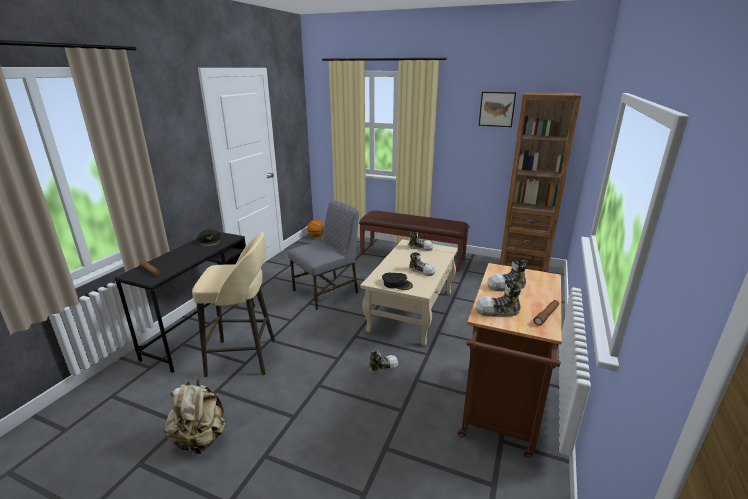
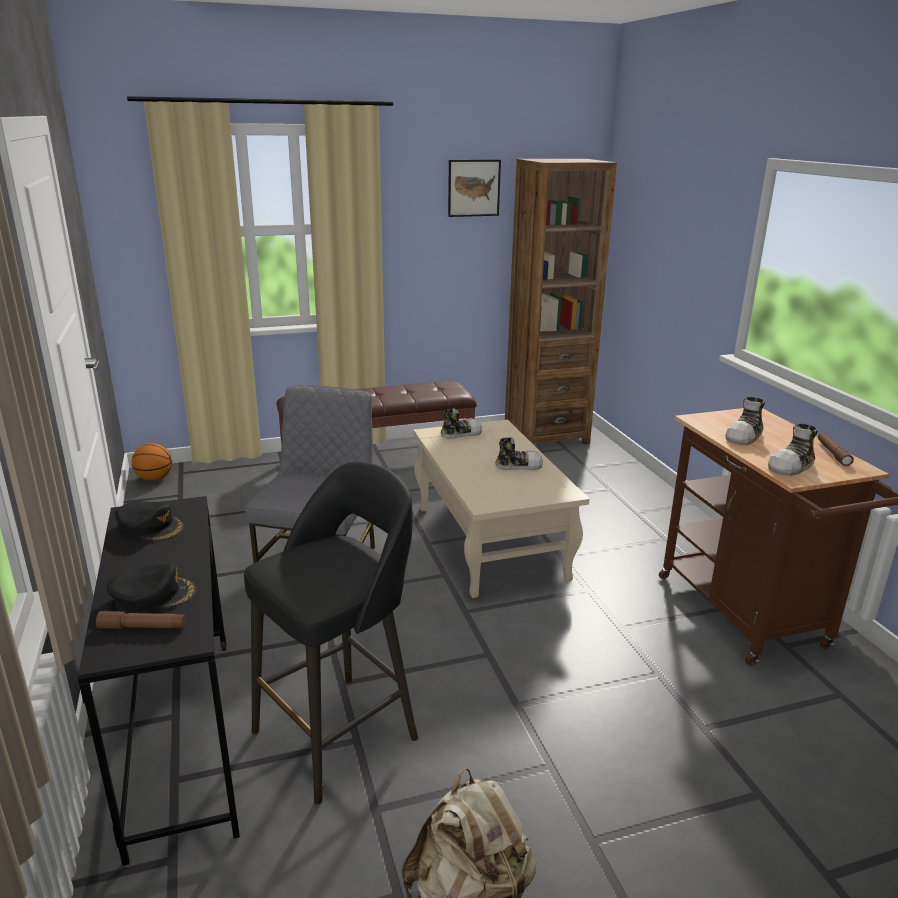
camera: 40 degrees left, 0 degrees up
beige stool [192,232,275,377] -> black stool [244,462,418,804]
shoe [368,351,399,373] -> none
black cap [382,273,413,290] -> black cap moved to [107,564,197,613]

